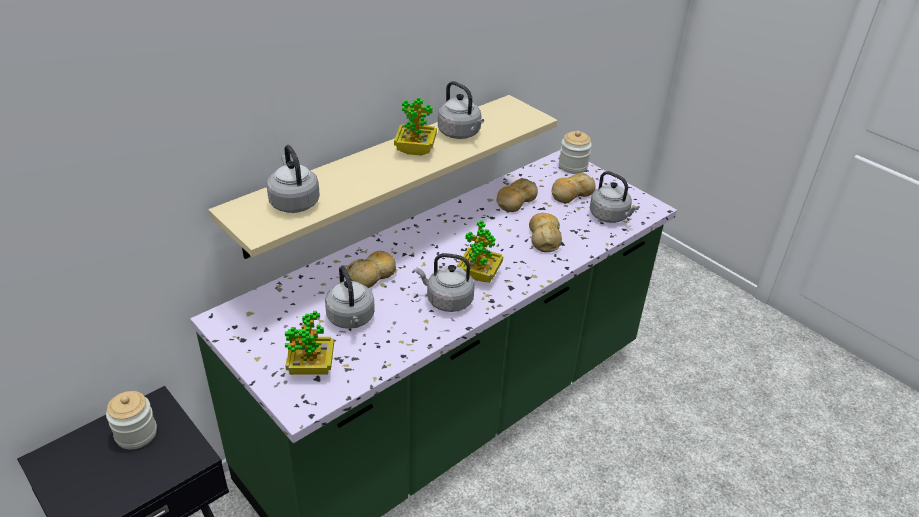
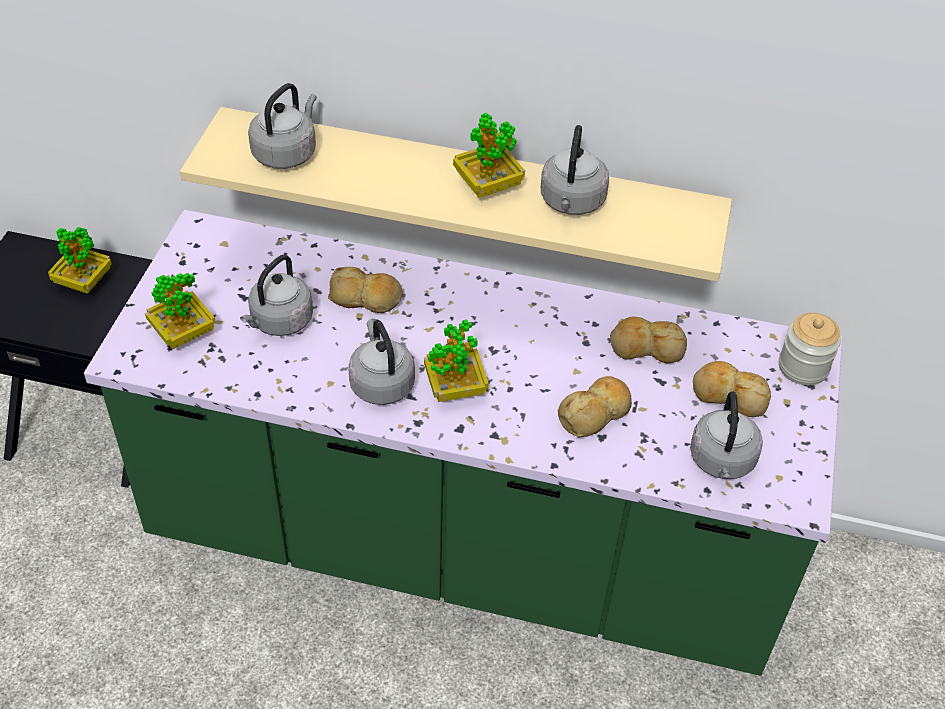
camera: 55 degrees right, 10 degrees up
jar [106,391,157,449] -> potted plant [48,227,112,294]

